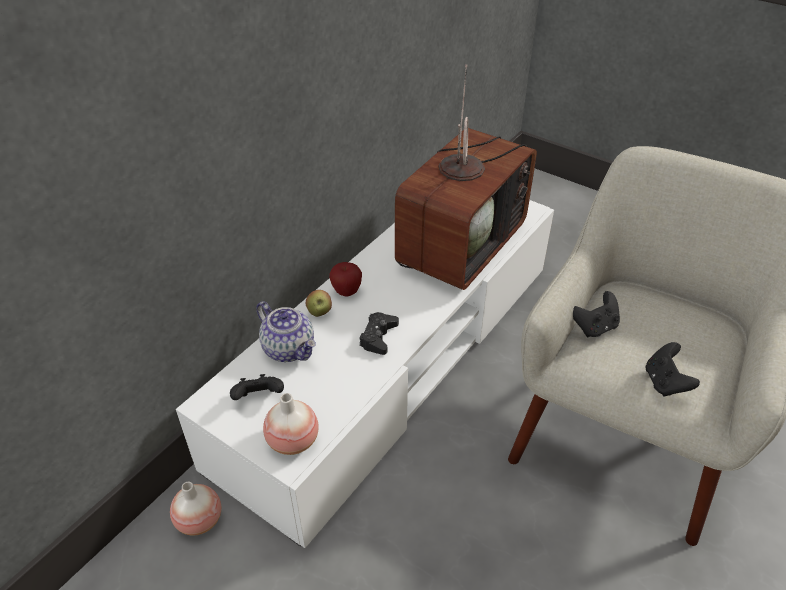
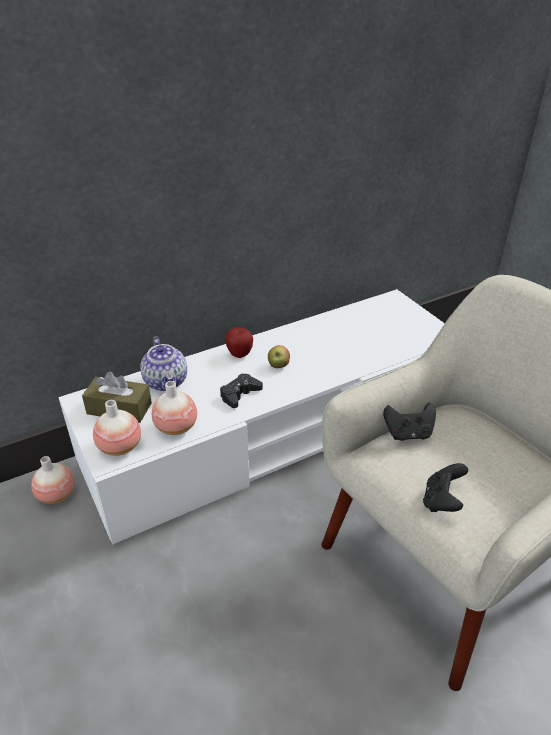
camera: 25 degrees right, 5 degrees down
black game controller [230,374,284,400] -> brown tissue box [82,372,152,423]
apple [306,290,332,317] -> apple moved to [268,345,290,368]
television [395,64,537,290] -> none
none -> vase [152,381,197,435]

